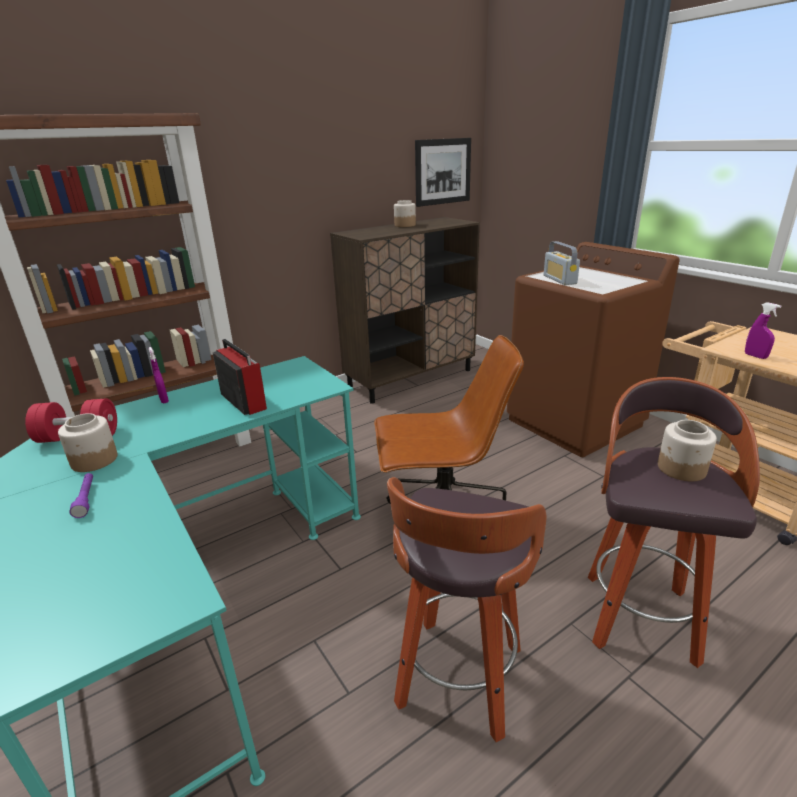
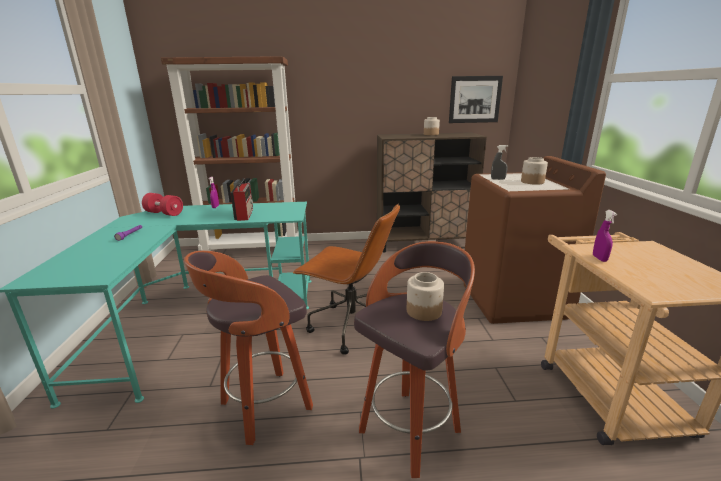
camera: 30 degrees right, 5 degrees down
jar [58,413,118,472] -> jar moved to [521,157,548,185]
radio [544,241,580,285] -> grey spray bottle [491,145,508,180]

